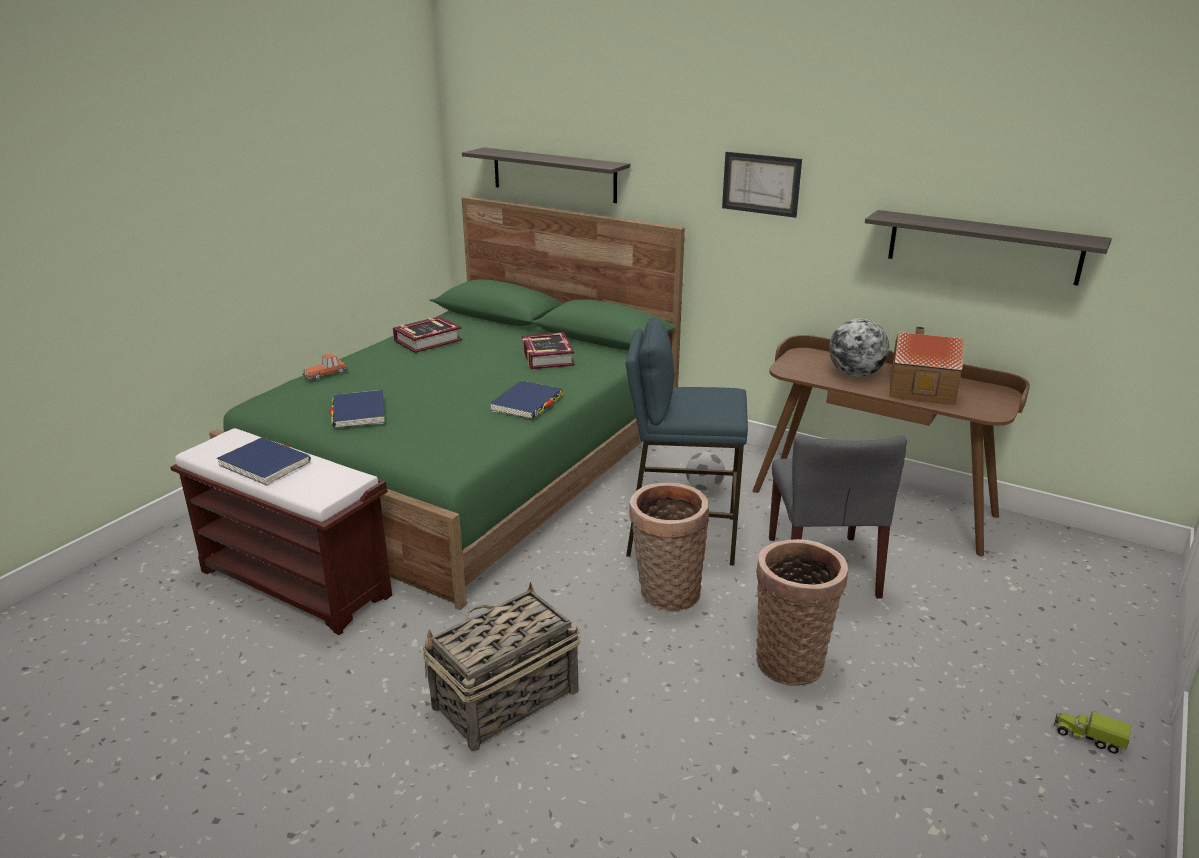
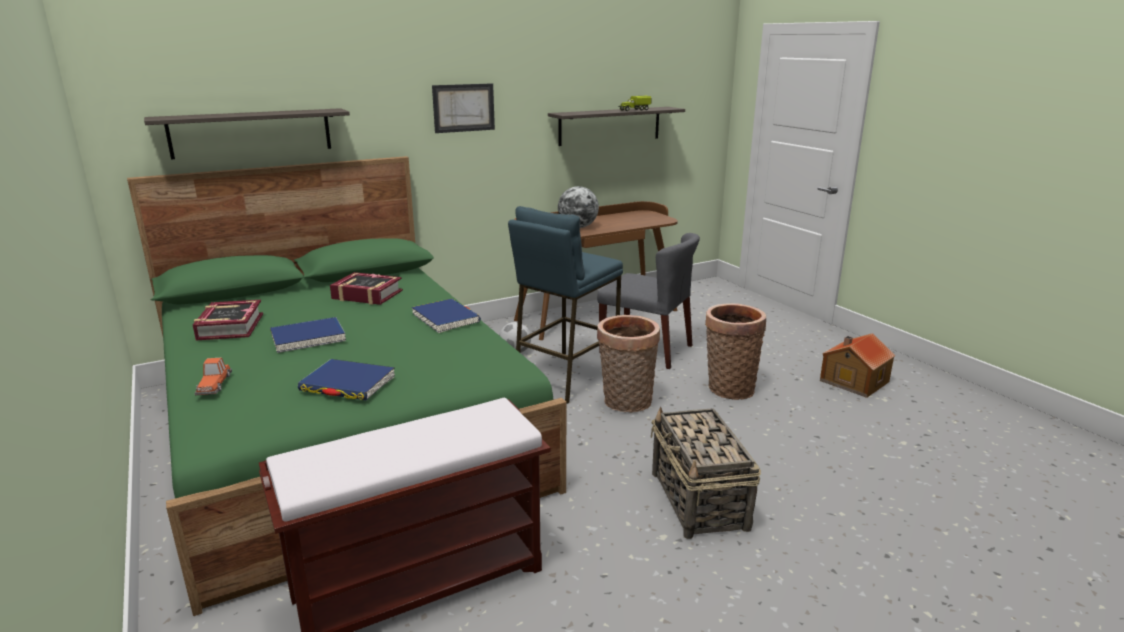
camera: 60 degrees left, 5 degrees down
blue book [217,437,311,486] -> blue book moved to [270,317,346,353]
toy house [889,327,964,405] -> toy house moved to [820,333,896,398]
toy truck [1054,712,1131,753] -> toy truck moved to [618,96,652,111]

